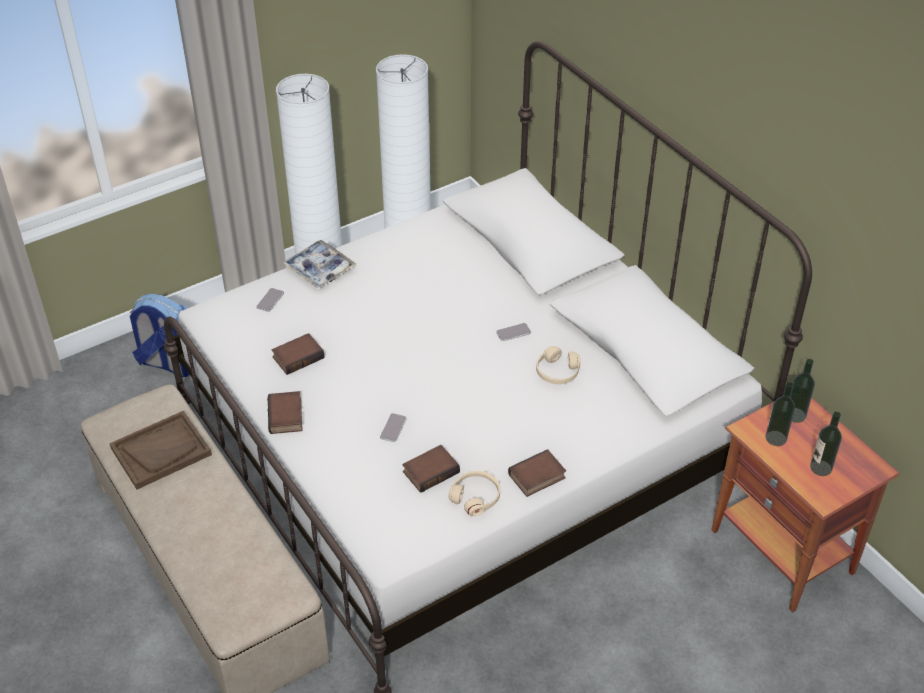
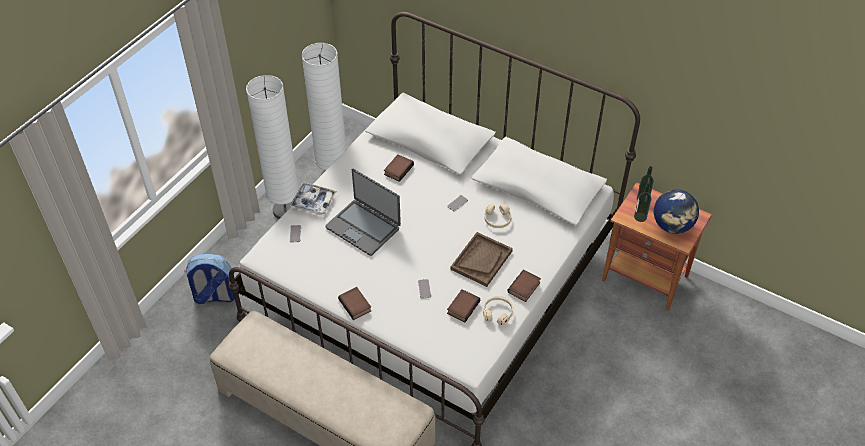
camera: 25 degrees left, 5 degrees up
brown tray [110,411,212,489] -> brown tray moved to [451,232,513,287]
book [272,333,325,375] -> book moved to [384,154,414,182]
bottle [810,411,842,476] -> globe [654,189,699,234]
none -> laptop [325,169,401,256]

